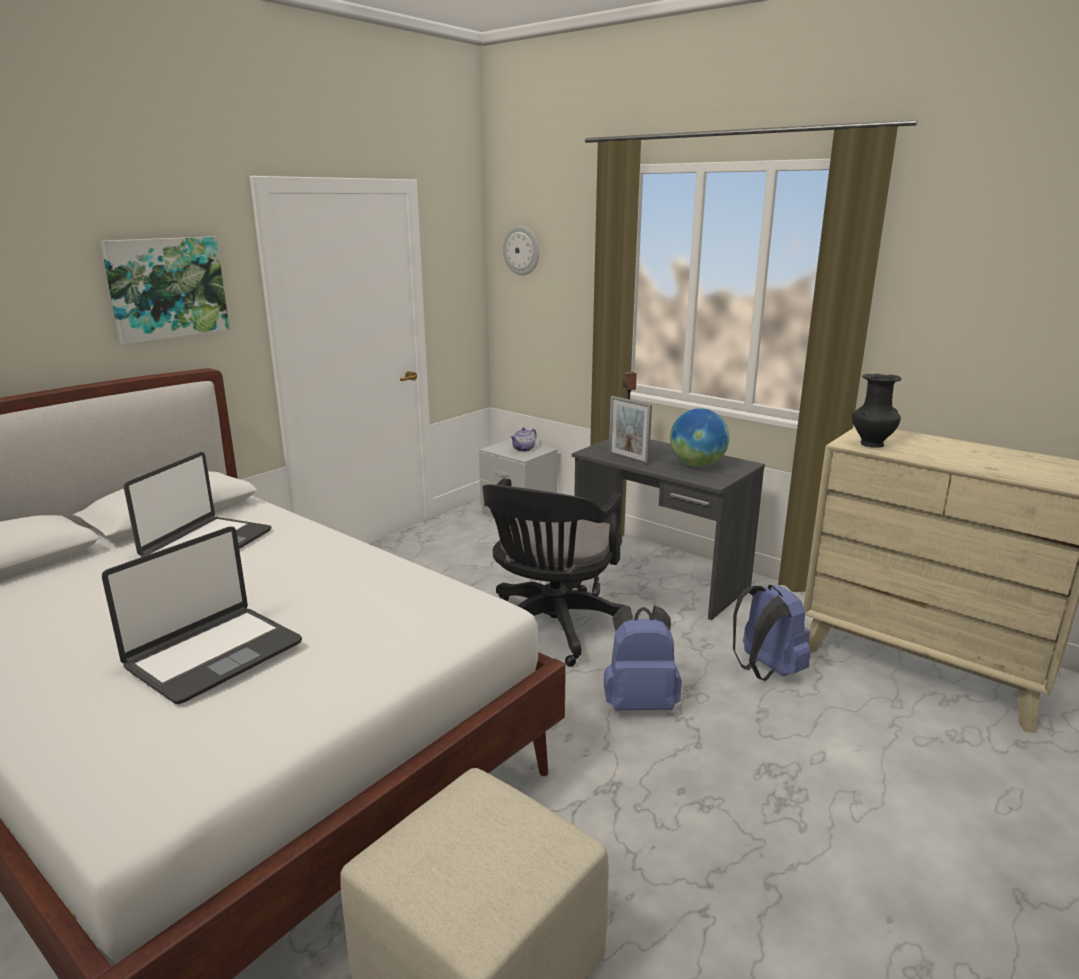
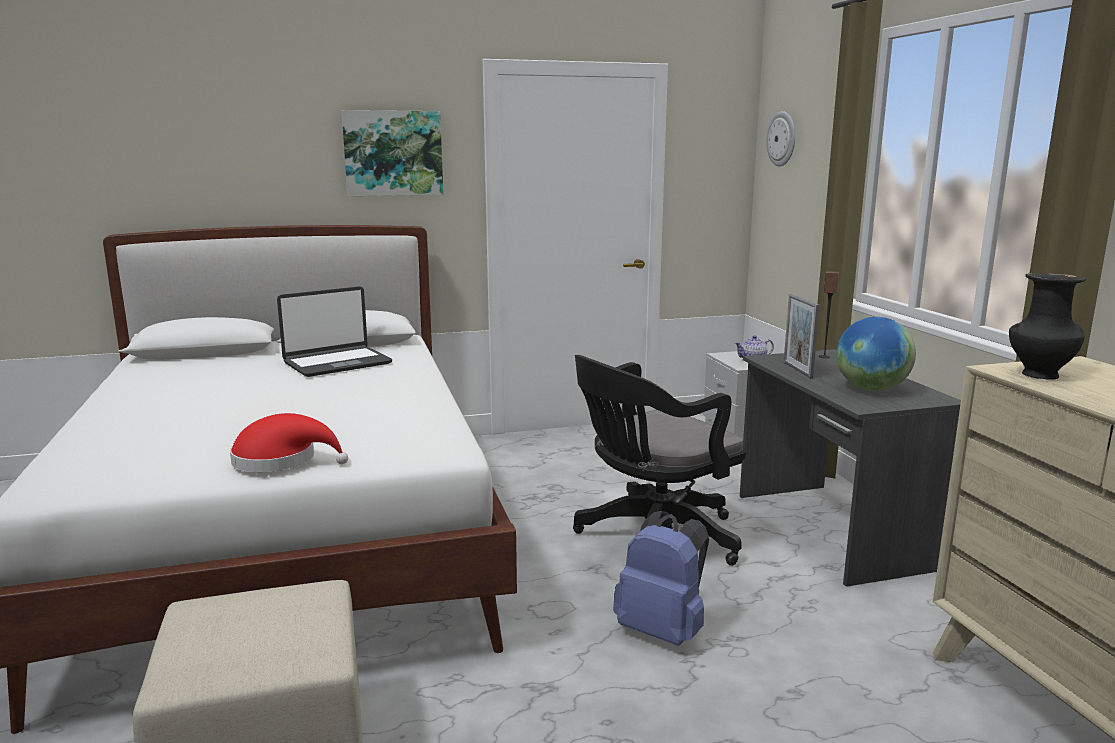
camera: 35 degrees right, 5 degrees down
laptop [102,527,302,704] -> none
blue backpack [733,585,810,681] -> none
none -> red hat [230,413,348,472]

